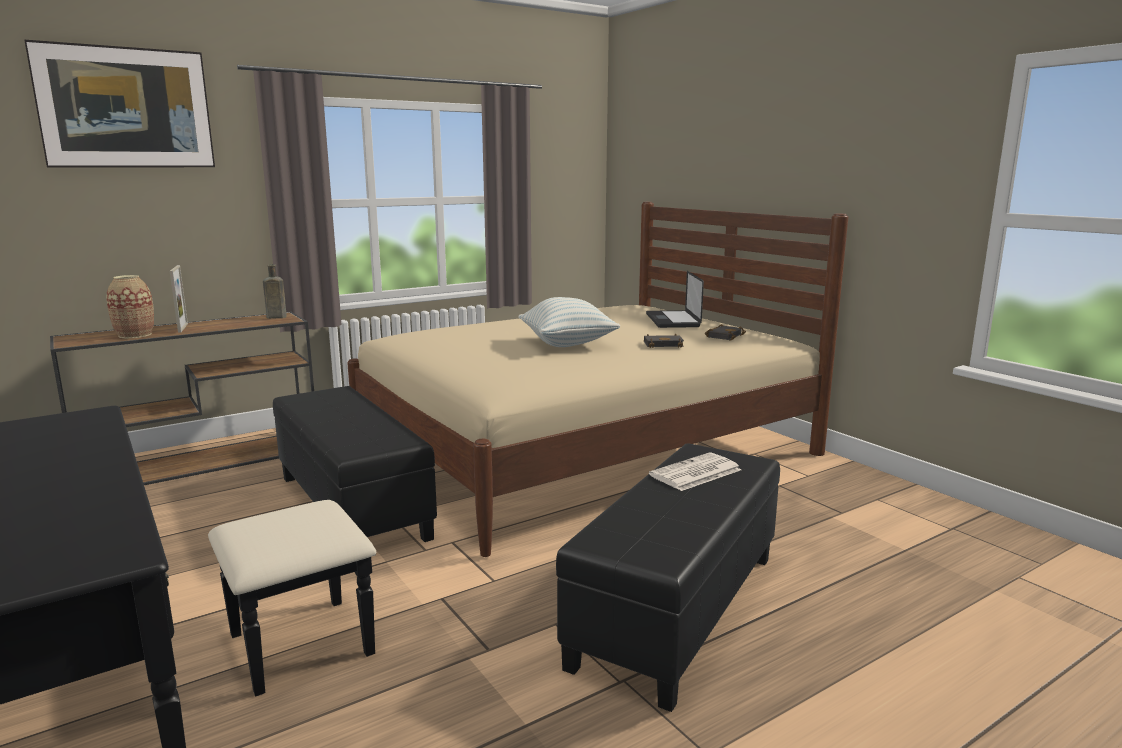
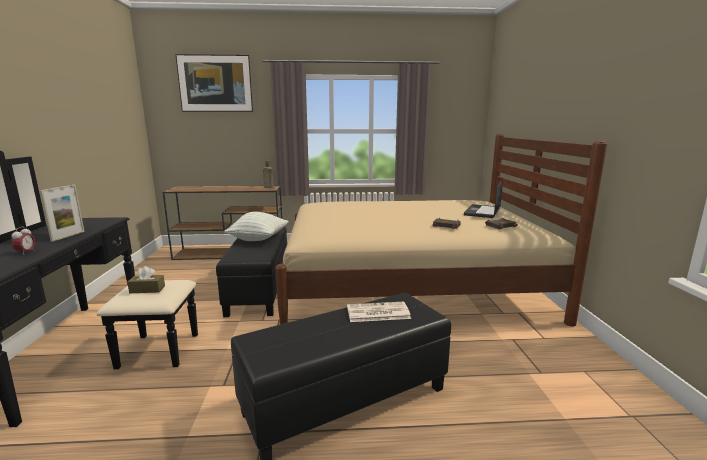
camera: 30 degrees right, 0 degrees up
vase [106,275,154,338] -> none
picture frame [170,265,188,333] -> picture frame moved to [39,185,85,242]
pillow [518,297,620,347] -> pillow moved to [225,212,289,241]
none -> alarm clock [12,227,35,255]
none -> brown tissue box [127,266,165,293]

